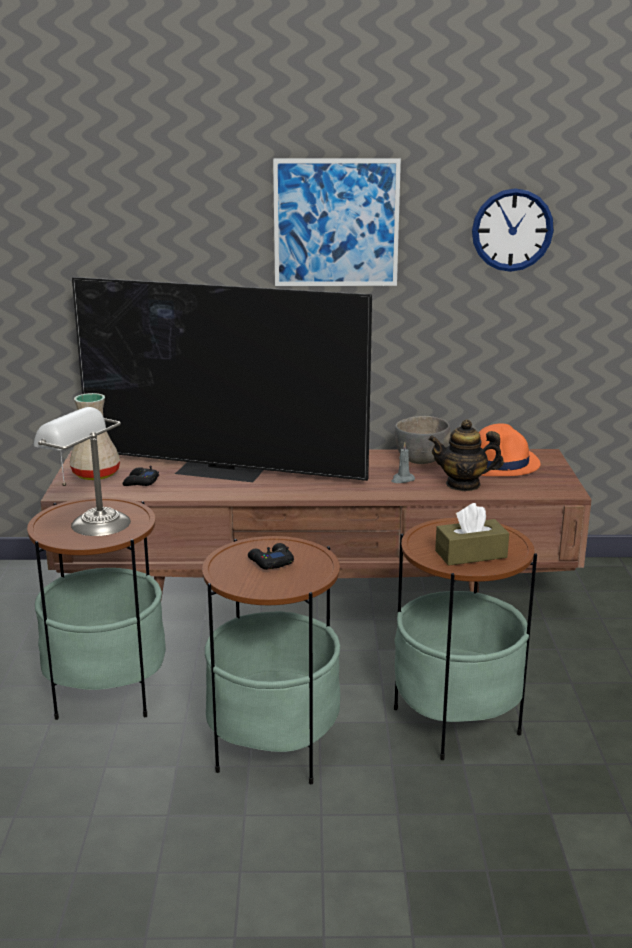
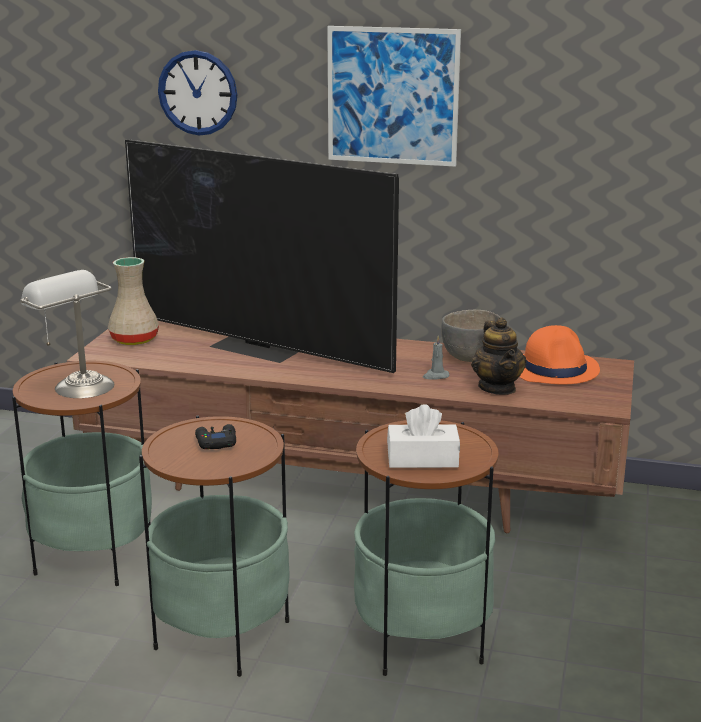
camera: 15 degrees right, 0 degrees up
black game controller [123,466,159,486] -> none
teapot [428,420,504,491] -> teapot turned 120 degrees counterclockwise [471,317,527,395]
brown tissue box [435,503,509,566] -> white tissue box [387,404,460,468]
wall clock [472,188,554,272] -> wall clock moved to [158,50,237,136]

